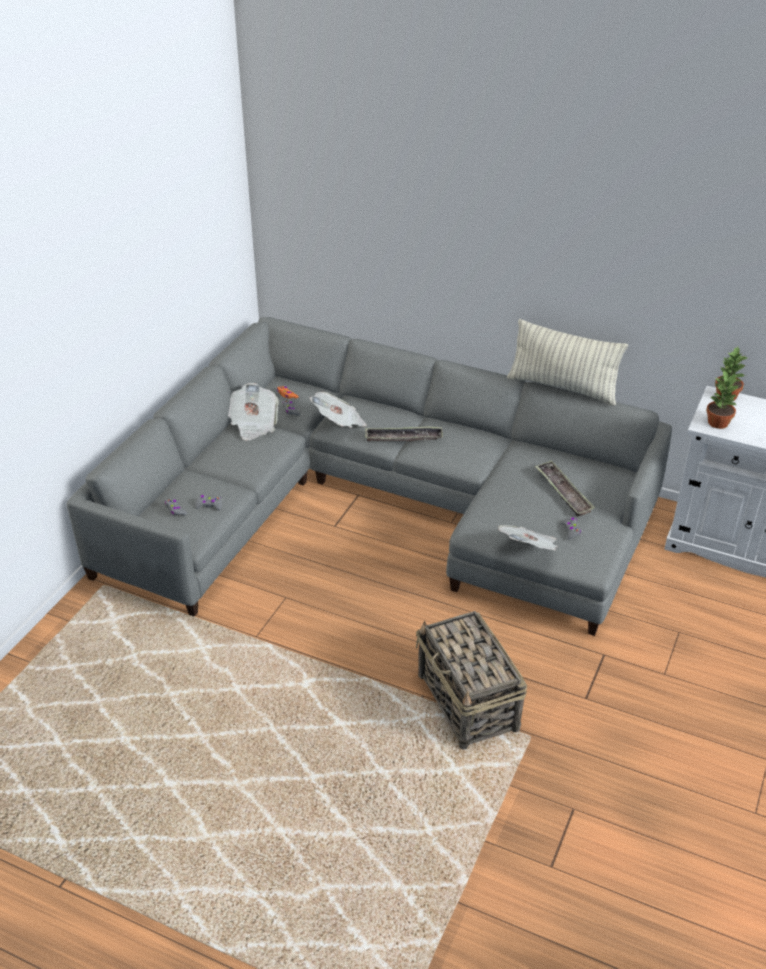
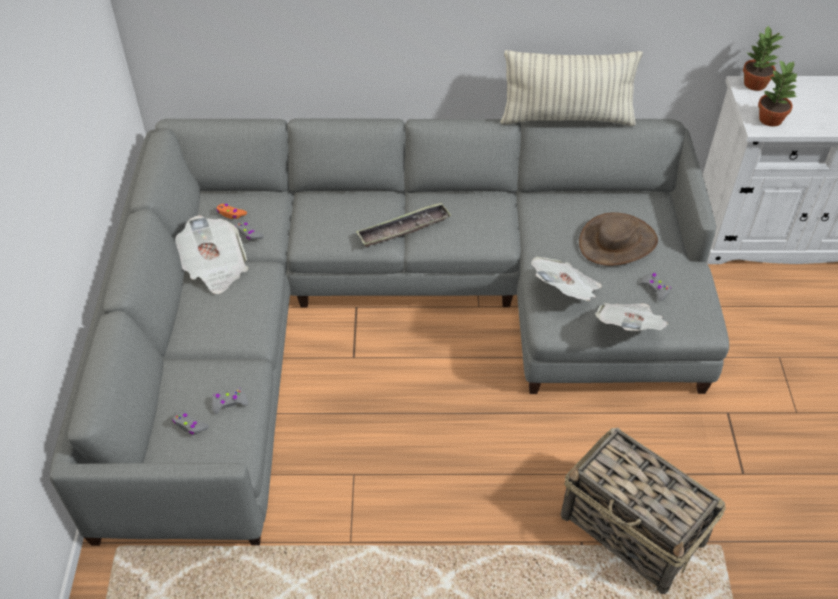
camera: 25 degrees left, 10 degrees up
newspaper [309,392,367,428] -> newspaper moved to [531,257,602,301]
tray [535,460,595,517] -> brown hat [579,212,658,266]

